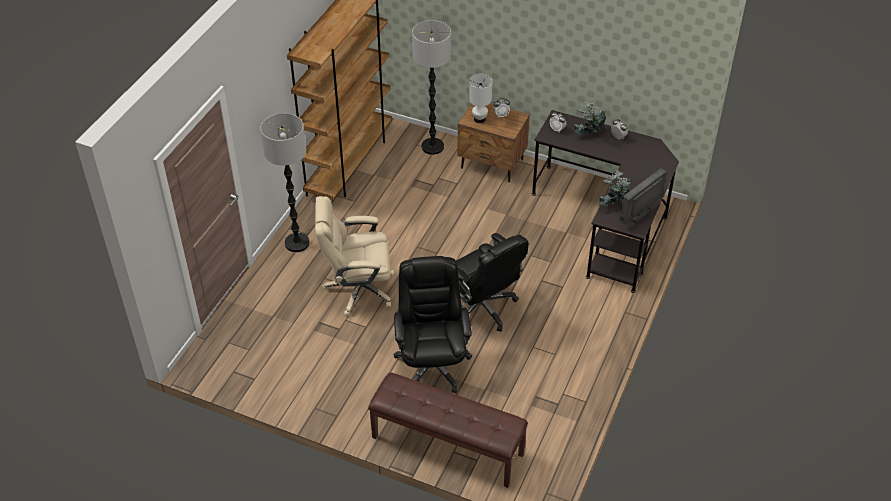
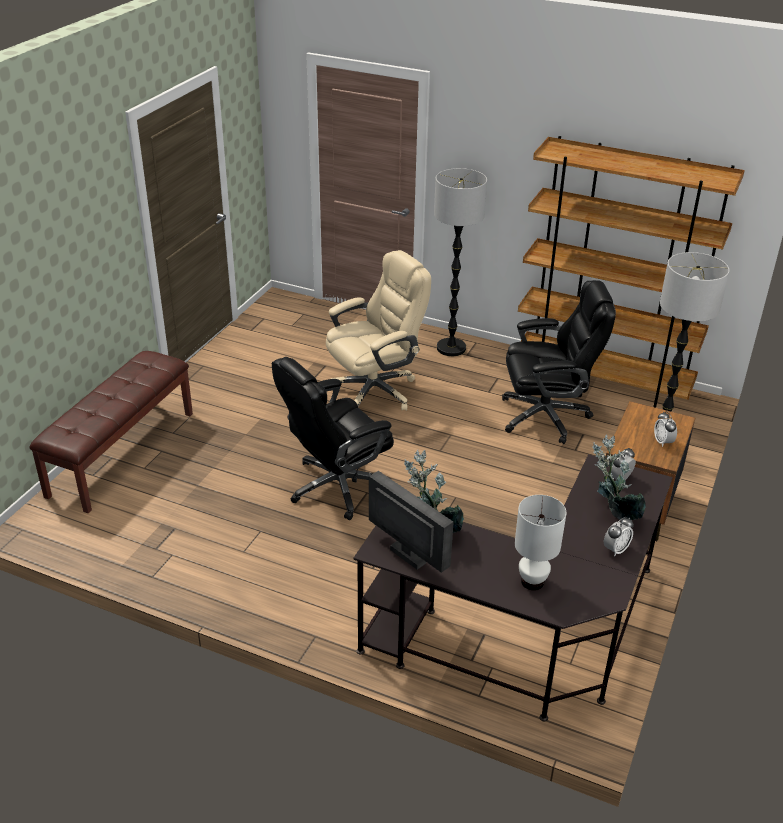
camera: 90 degrees right, 10 degrees down
beige office chair [315,196,394,317] -> beige office chair turned 60 degrees clockwise [326,250,431,411]
black office chair [394,256,472,393] -> black office chair moved to [502,280,616,444]
white table lamp [469,74,493,123] -> white table lamp moved to [515,495,566,591]

